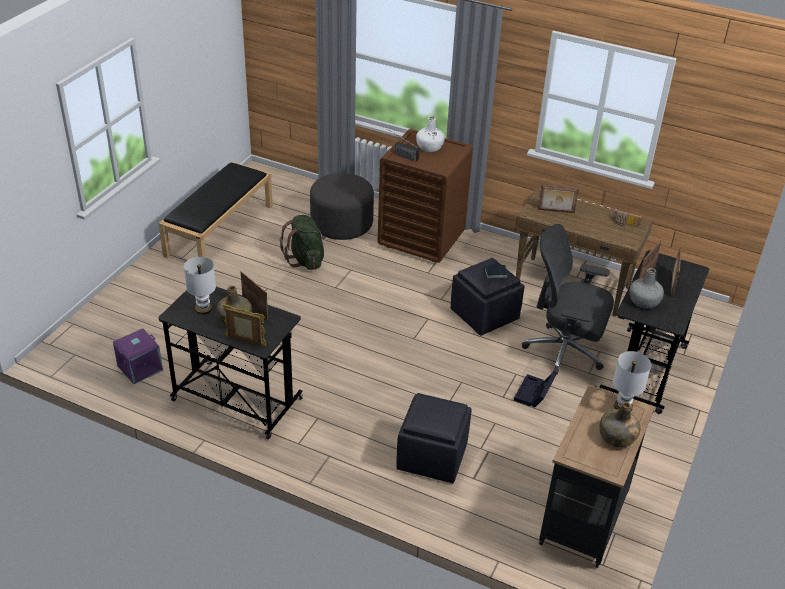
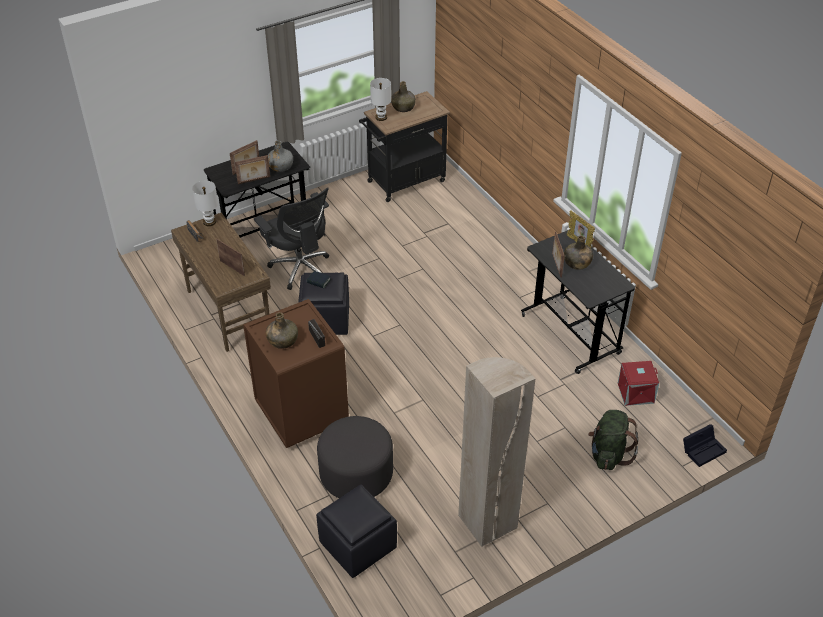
camera: 145 degrees left, 5 degrees up
purple storage box [113,328,163,385] -> red storage box [618,361,659,406]
black bench [158,162,273,258] -> beige bookcase [458,357,535,547]
white table lamp [184,257,216,315] -> white table lamp moved to [192,181,218,226]
green backpack [280,215,326,270] -> green backpack moved to [588,410,638,470]
black ottoman [397,393,472,484] -> black ottoman moved to [316,484,397,578]
white bottle [416,116,445,152] -> green bottle [266,312,298,349]
black storage box [514,373,556,408] -> black storage box moved to [683,424,727,467]

